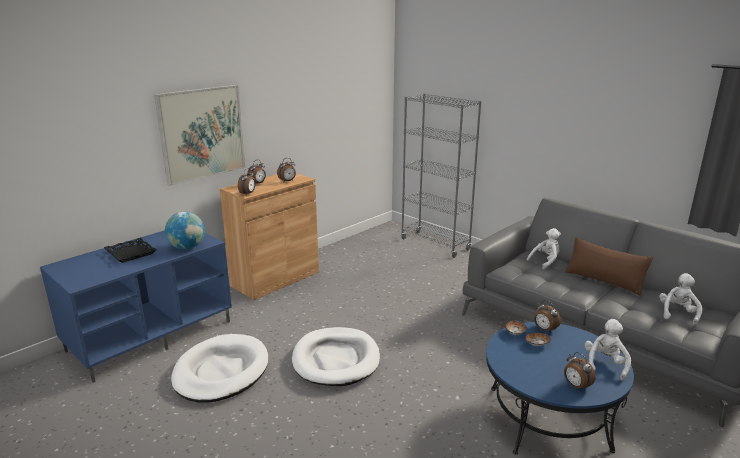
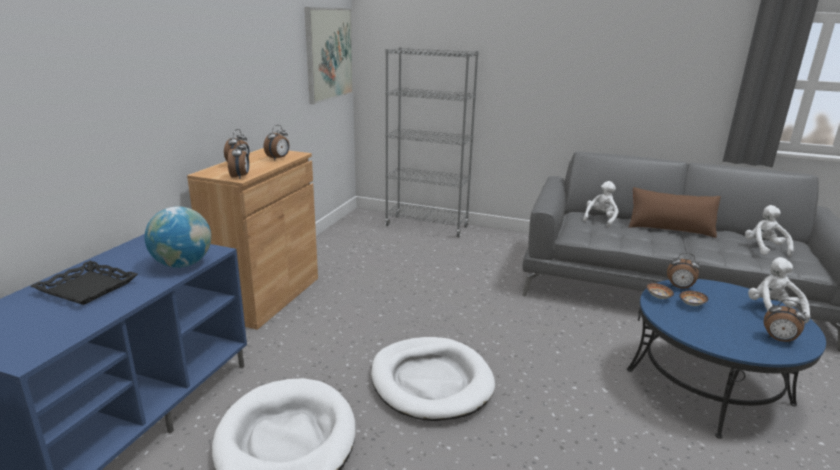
camera: 25 degrees left, 0 degrees up
picture [154,85,245,186] -> picture moved to [305,7,353,104]

